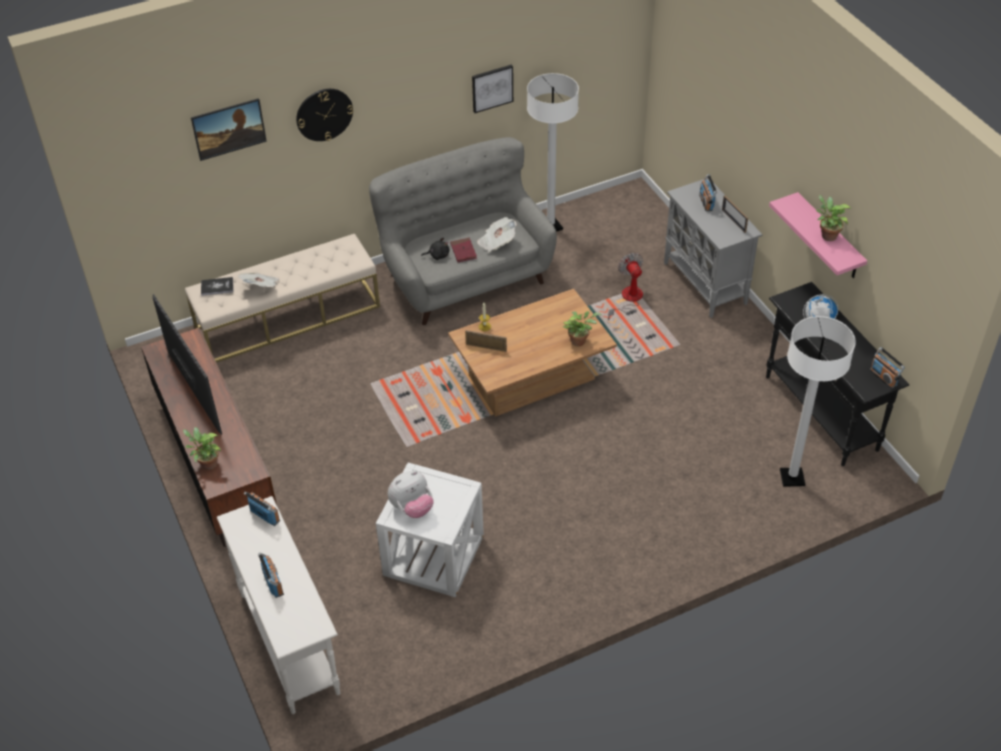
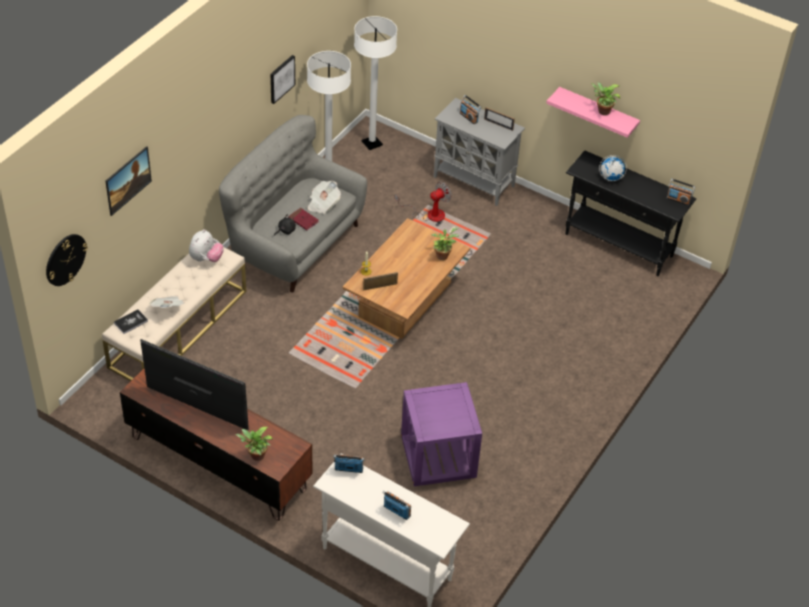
camera: 35 degrees left, 0 degrees up
wall clock [296,89,353,141] -> wall clock moved to [46,234,87,286]
white side table [376,463,484,597] -> purple side table [401,382,482,486]
plush toy [388,471,433,518] -> plush toy moved to [189,229,224,262]
fan [608,253,643,320] -> fan turned 105 degrees clockwise [395,181,452,222]
white floor lamp [780,316,856,487] -> white floor lamp moved to [354,16,397,150]

